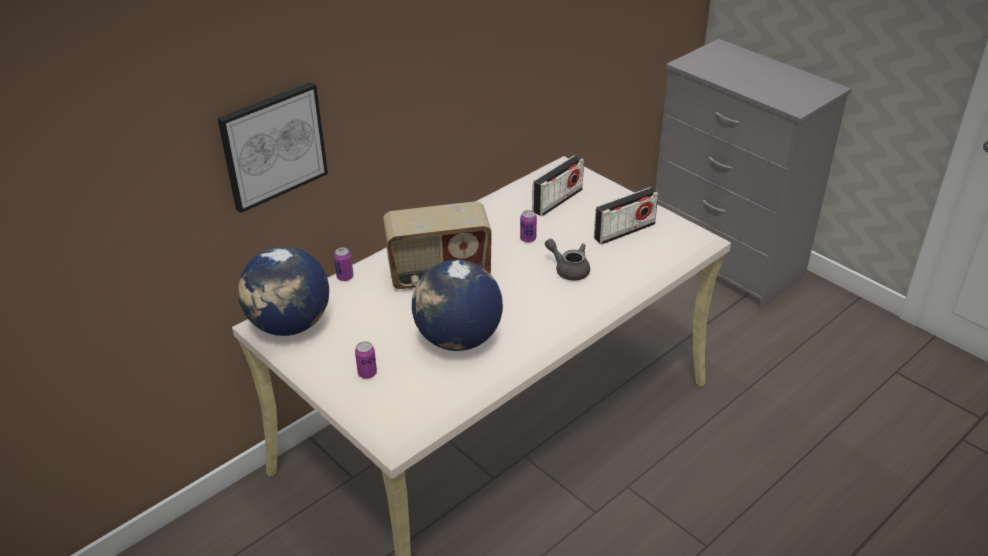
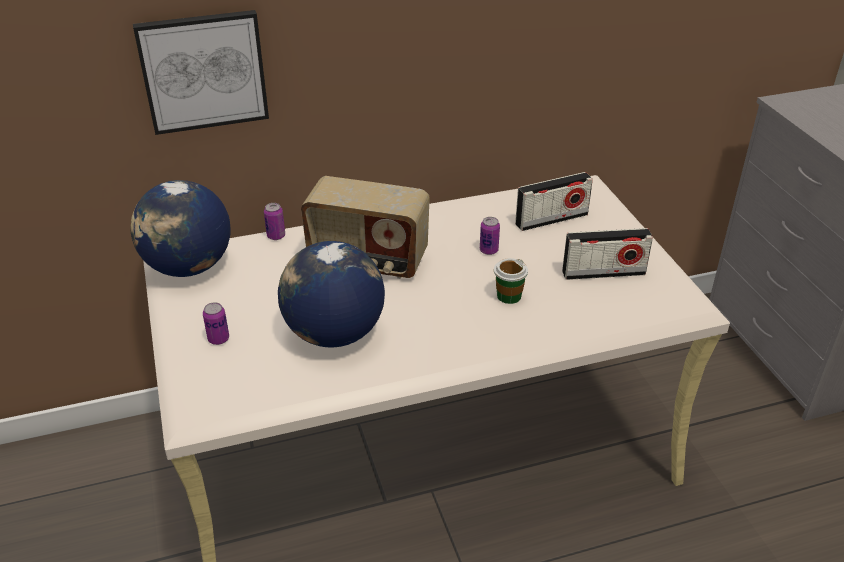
camera: 25 degrees right, 0 degrees up
grey teapot [545,239,590,281] -> cup [494,258,528,304]

